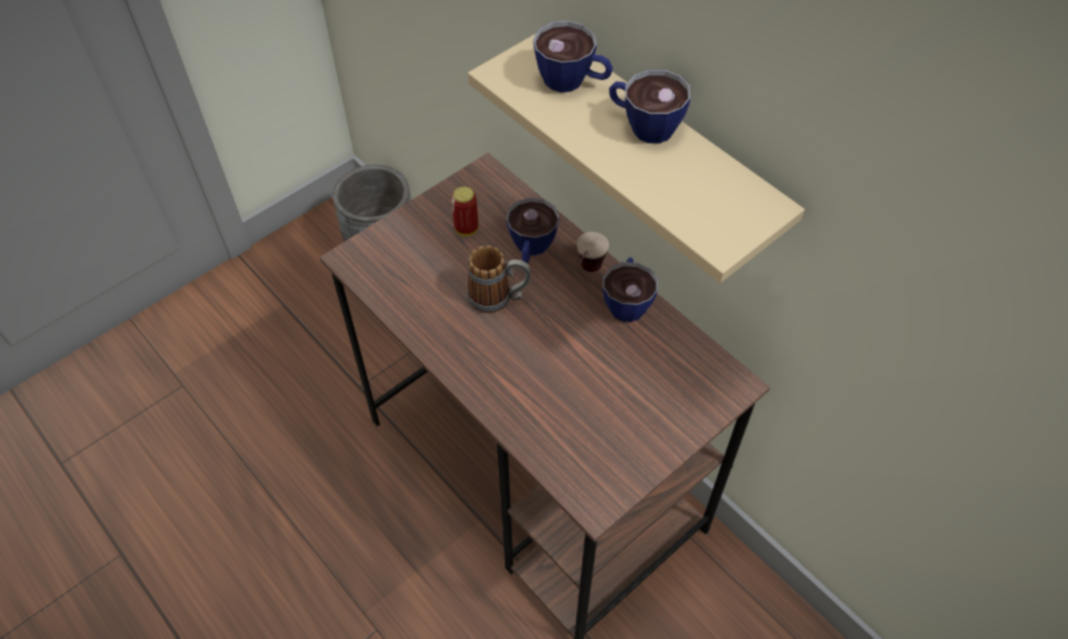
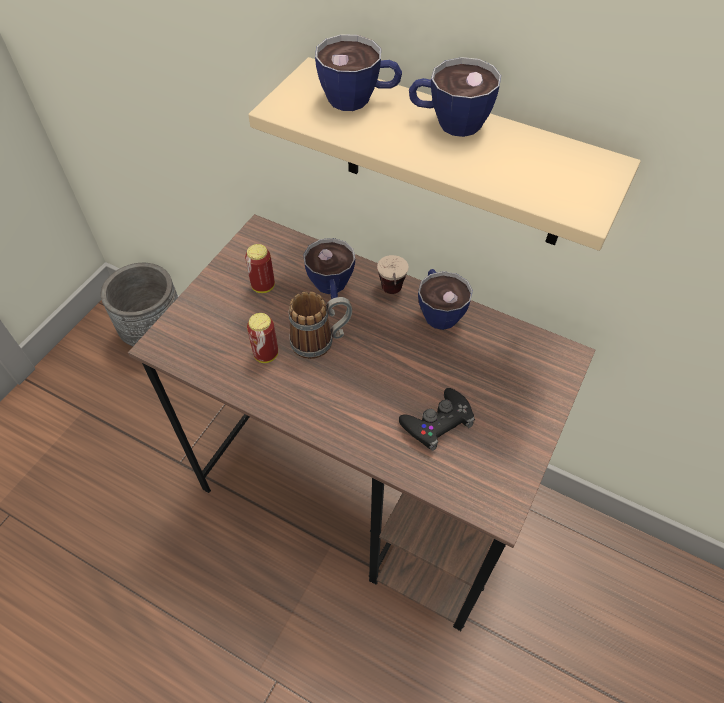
camera: 20 degrees left, 0 degrees up
none -> can [247,313,278,363]
none -> black game controller [399,388,475,451]

